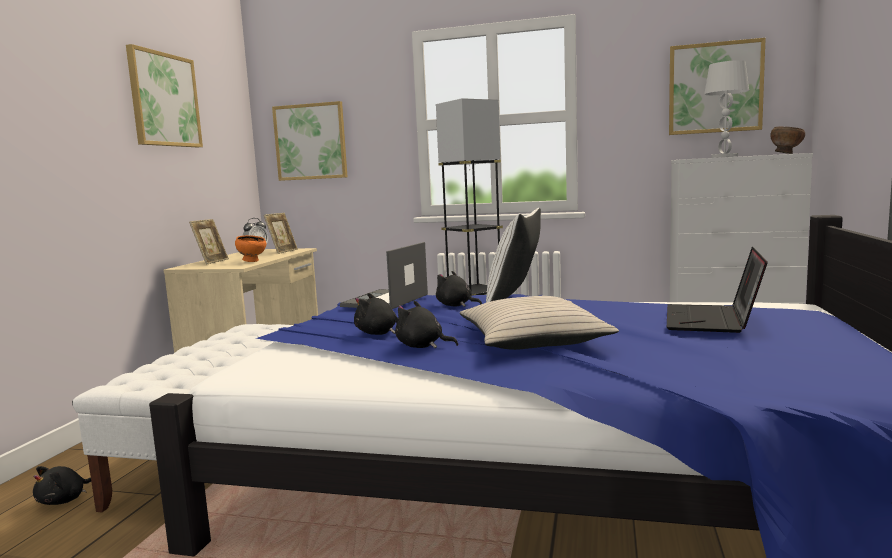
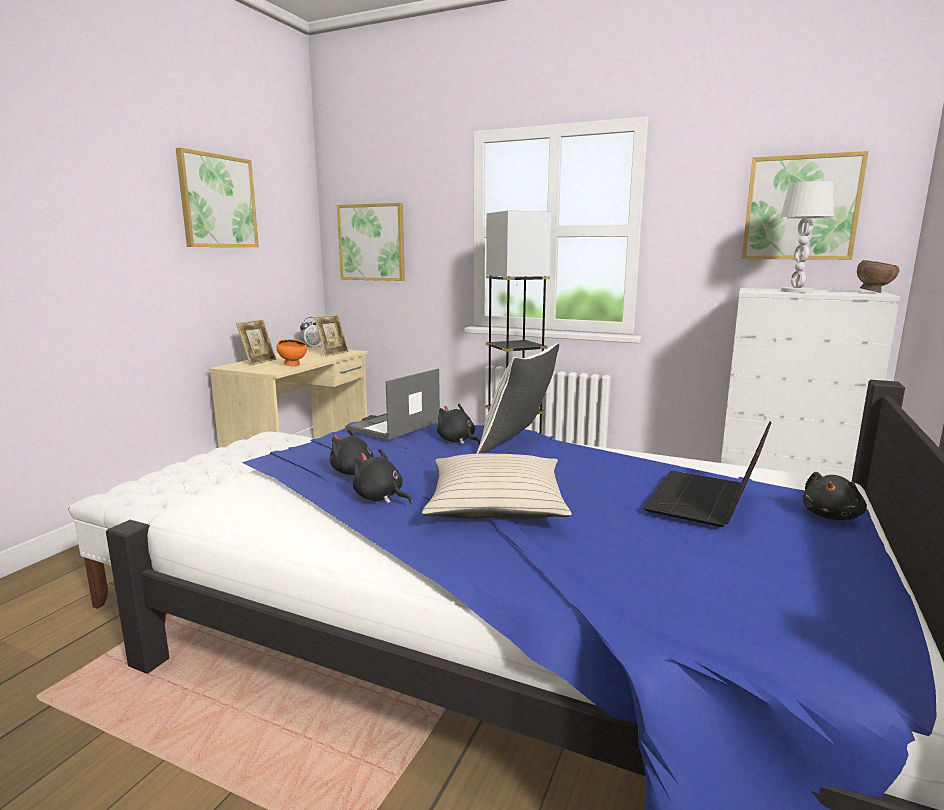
camera: 10 degrees right, 5 degrees up
black plush toy [33,466,91,505] -> black plush toy moved to [803,472,867,520]

